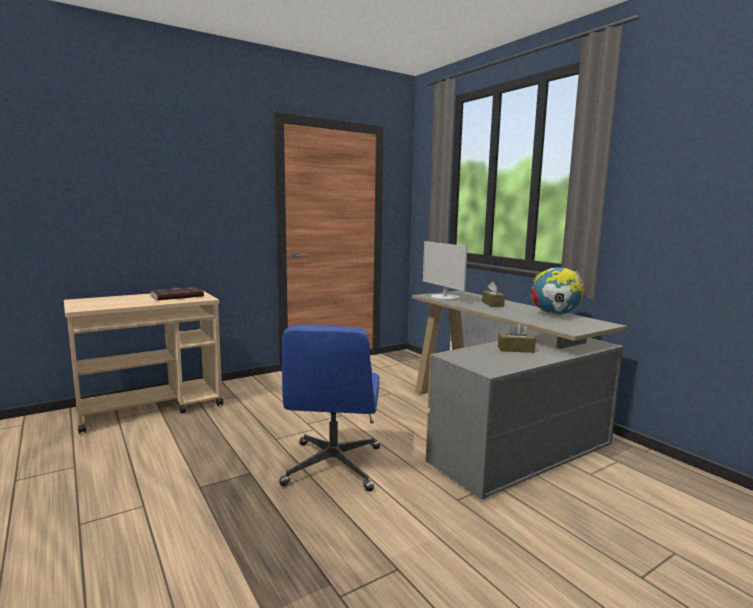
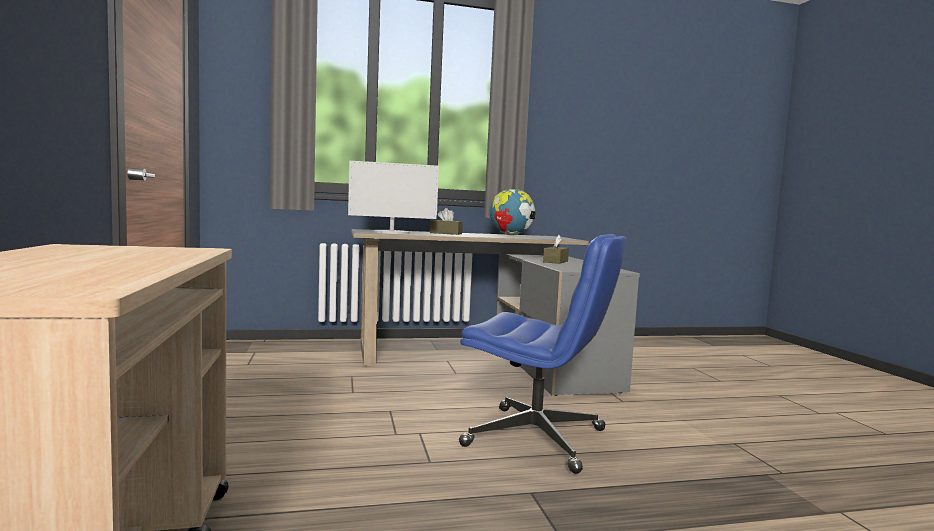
camera: 70 degrees left, 5 degrees down
book [150,287,205,300] -> none

